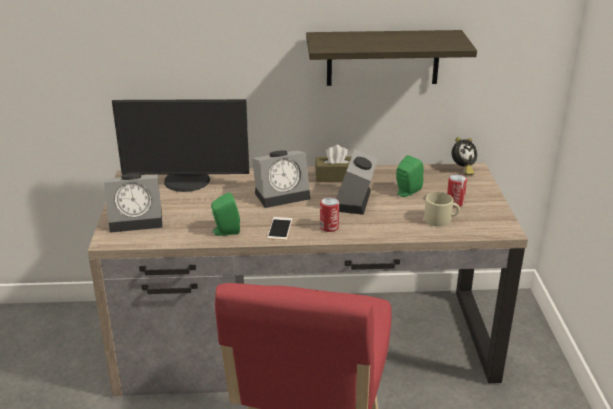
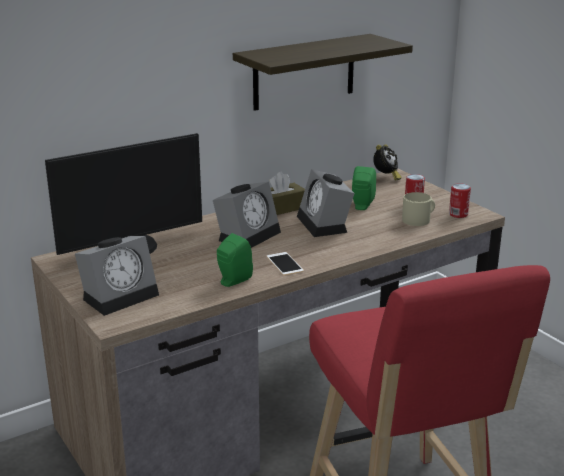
camera: 30 degrees left, 5 degrees down
can [320,197,339,232] -> can moved to [449,183,471,218]

